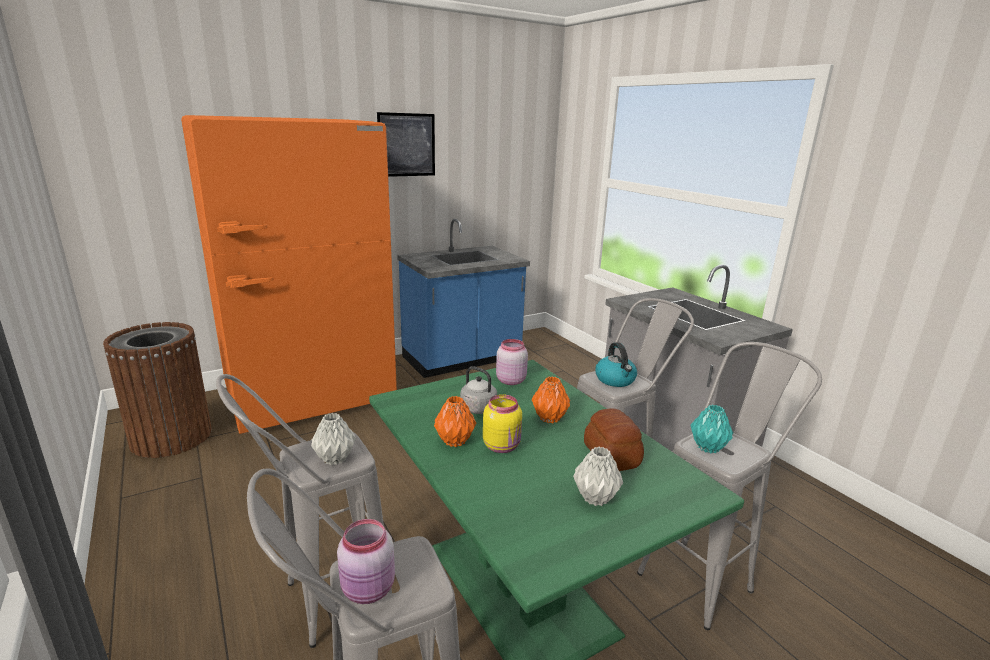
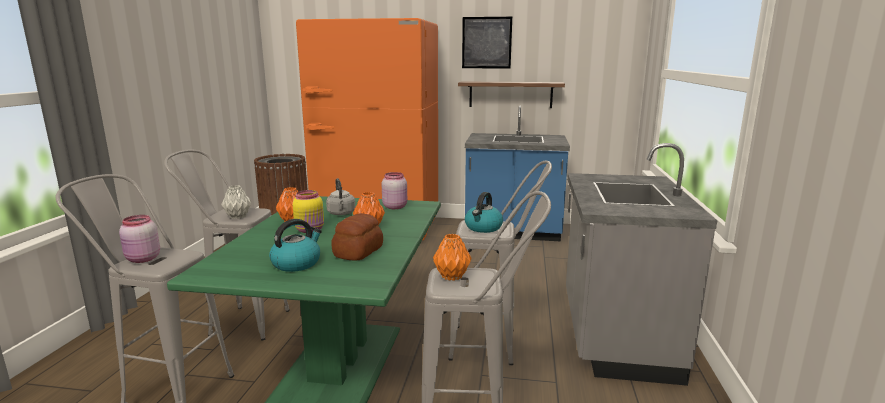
camera: 40 degrees right, 5 degrees down
grey vase [573,447,623,506] -> kettle [269,219,322,272]
turquoise vase [691,405,733,453] -> orange vase [433,234,472,281]
none -> shelf [458,81,565,108]

